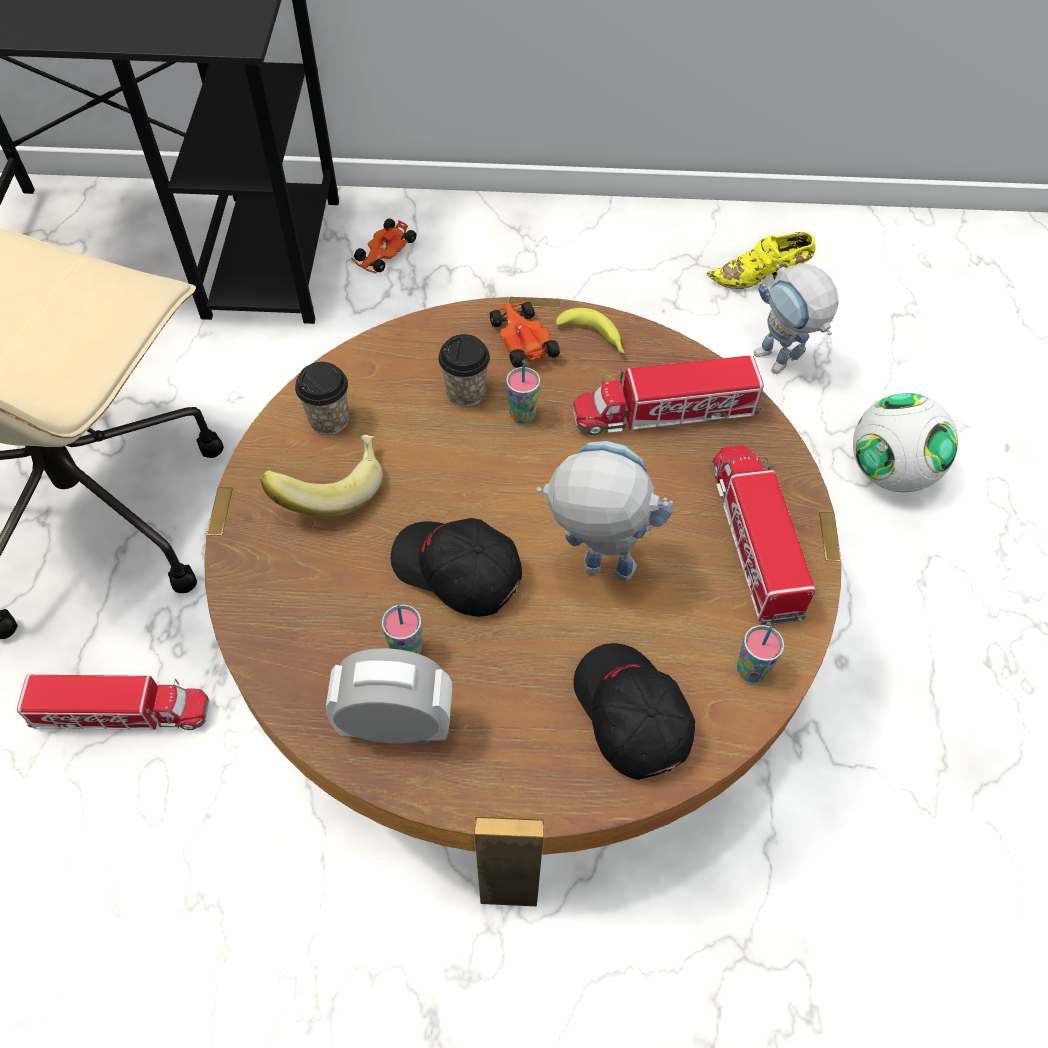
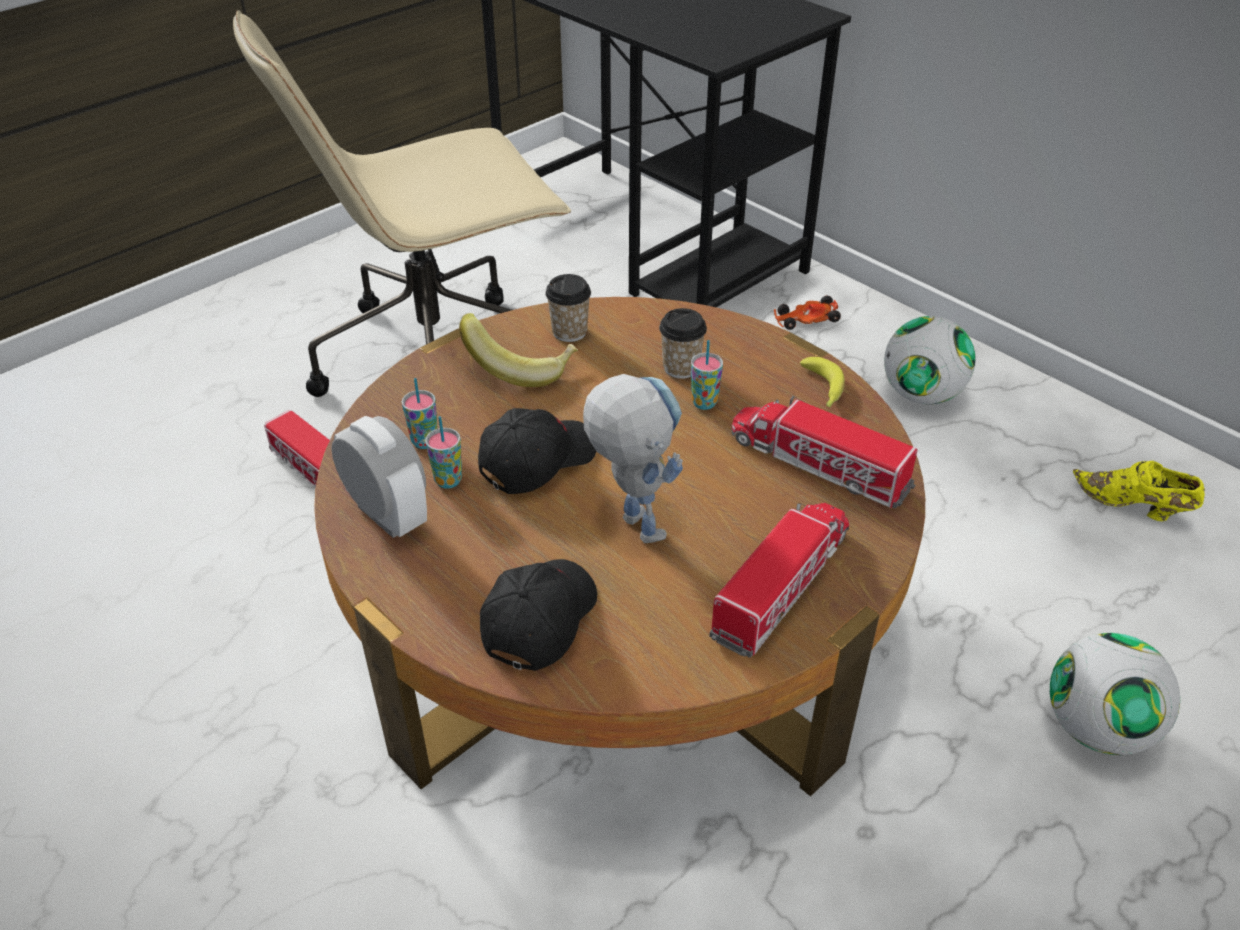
camera: 45 degrees right, 15 degrees down
black cap [391,518,522,617] -> black cap turned 60 degrees clockwise [478,408,596,494]
toy car [487,301,560,368] -> none
cup [737,625,784,683] -> cup moved to [402,378,437,449]
toy robot [754,263,839,374] -> none
none -> football [884,316,975,404]

